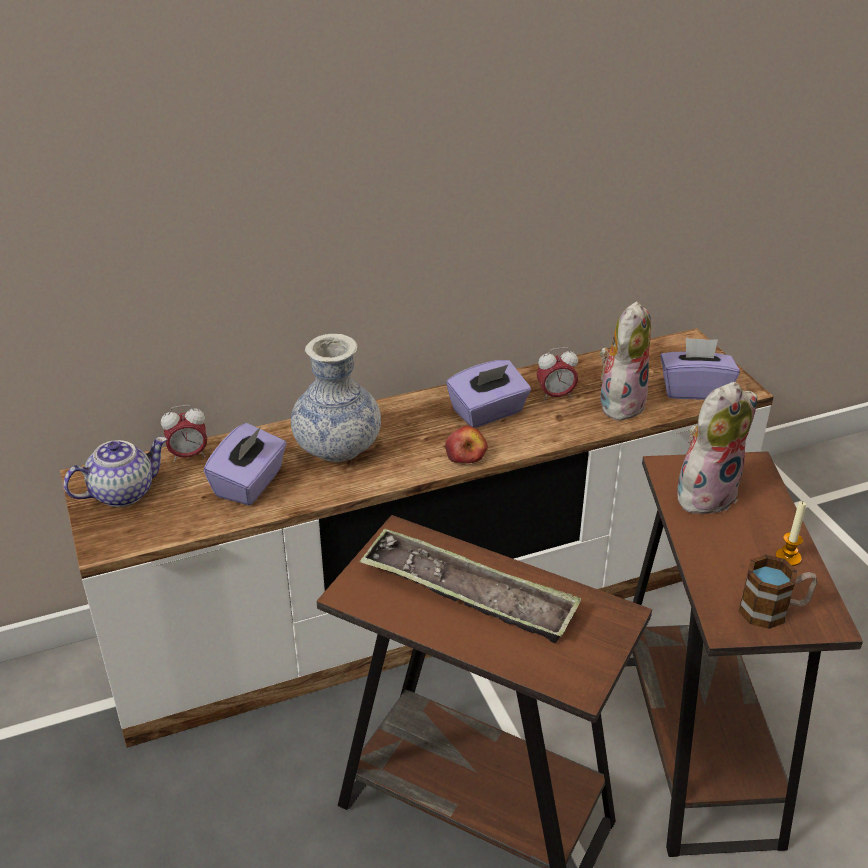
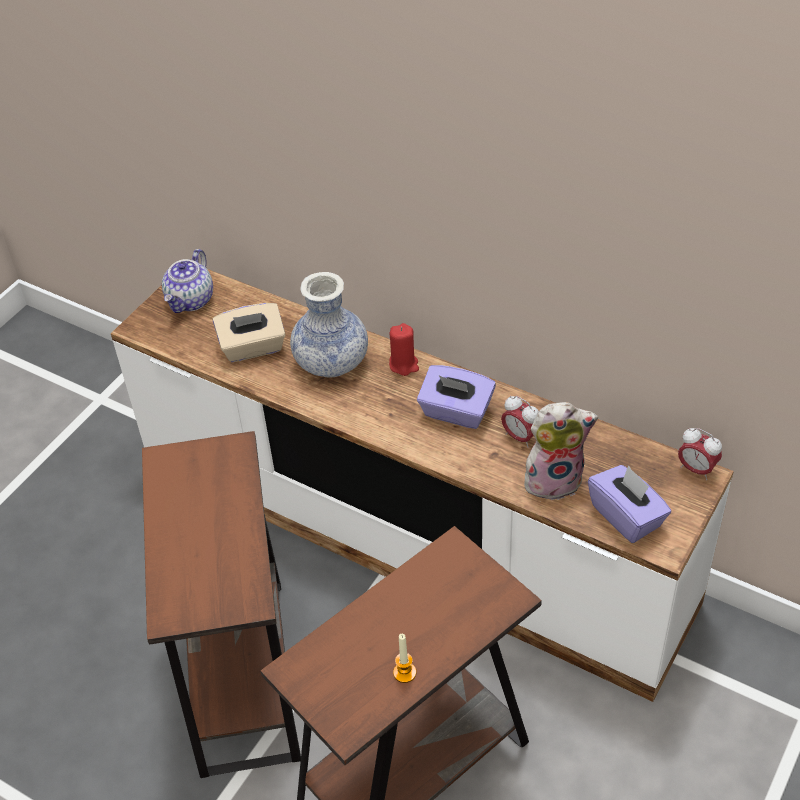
camera: 55 degrees right, 10 degrees up
teapot [63,437,167,507] -> teapot turned 90 degrees clockwise [162,249,213,313]
alarm clock [161,405,207,462] -> alarm clock moved to [678,428,722,480]
purple tissue box [204,423,287,505] -> beige tissue box [213,303,286,362]
tray [359,528,581,643] -> none
apple [445,426,488,464] -> none
plush toy [677,382,758,518] -> none
mug [738,555,817,629] -> none
none -> red candle [389,323,419,376]

